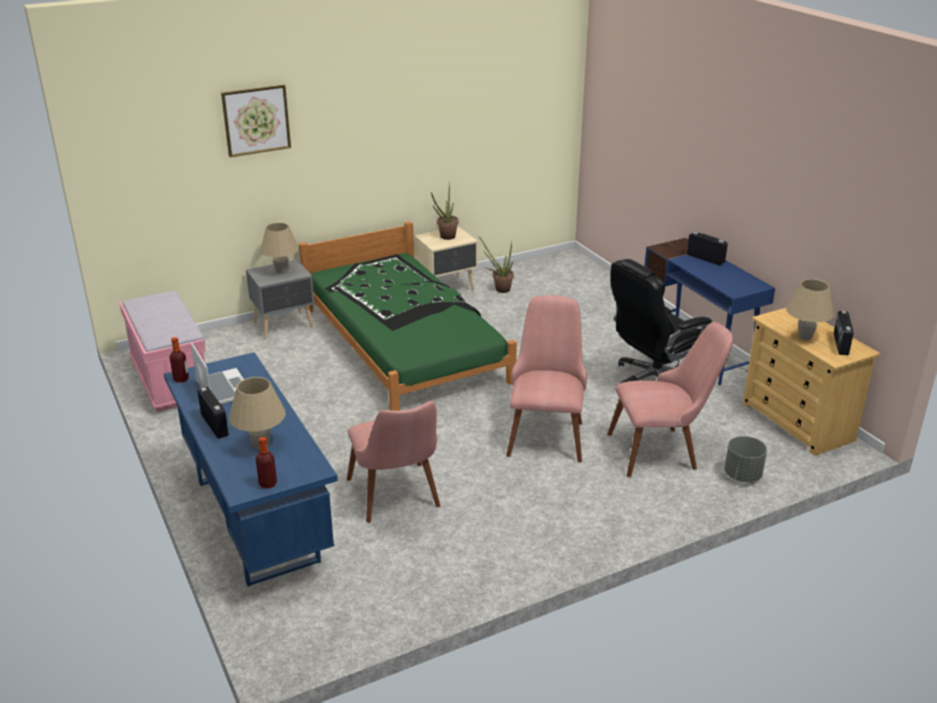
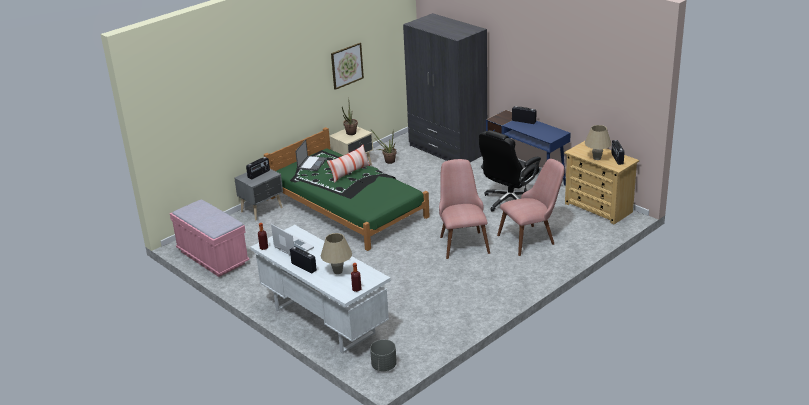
camera: 15 degrees left, 0 degrees up
blue desk [164,352,338,586] -> white desk [250,225,391,354]
picture [221,85,291,157] -> picture moved to [331,43,364,90]
beige table lamp [260,222,299,274] -> radio [246,157,270,179]
pink chair [347,401,440,523] -> none
grey planter [724,436,767,482] -> grey planter moved to [370,339,397,371]
none -> laptop [295,139,327,171]
none -> pillow [327,145,370,183]
none -> grey wardrobe [403,13,487,162]

